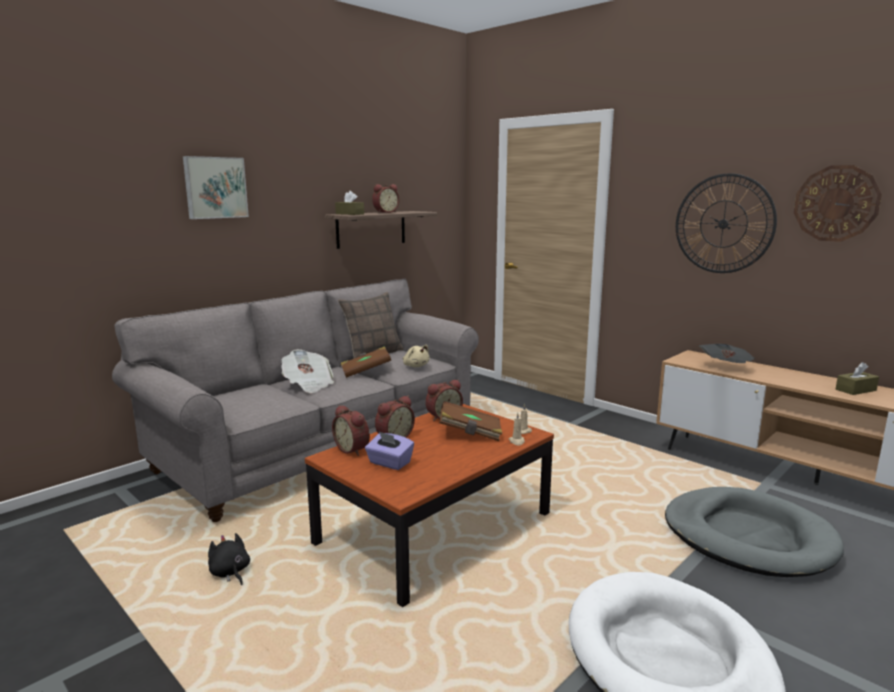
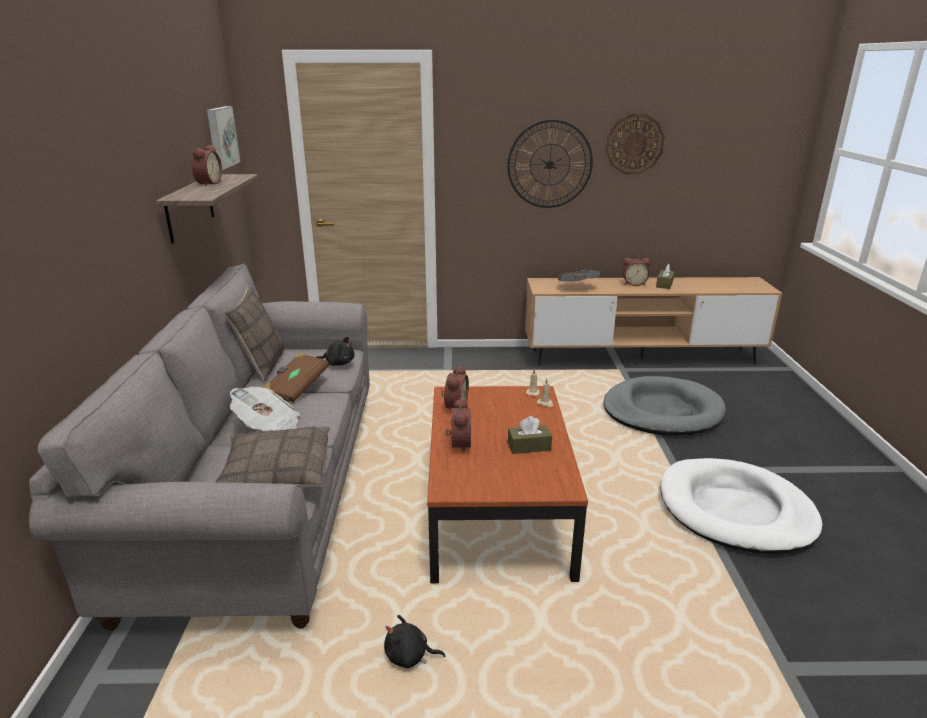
camera: 45 degrees left, 10 degrees up
picture [183,156,249,219] -> picture moved to [207,106,240,170]
alarm clock [332,405,370,456] -> alarm clock moved to [622,258,650,286]
brown tissue box [335,191,364,215] -> brown tissue box moved to [508,416,552,454]
purple tissue box [365,431,414,470] -> none
beige plush toy [403,345,430,367] -> black plush toy [316,337,355,366]
brown book [440,401,502,441] -> none
none -> pillow [215,427,330,487]

